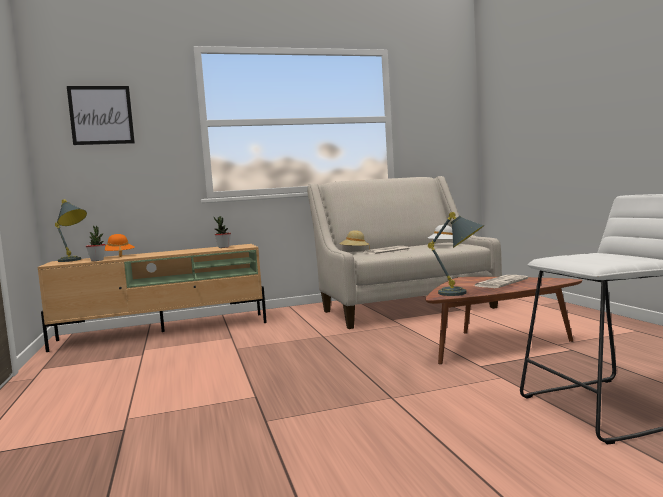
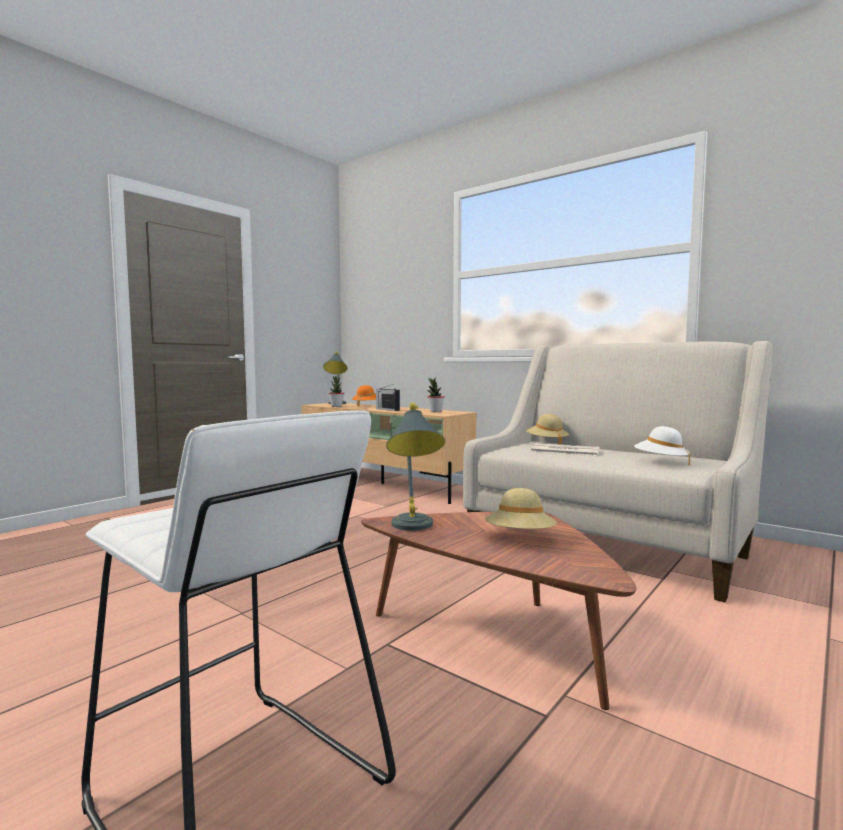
camera: 55 degrees right, 0 degrees up
picture [67,86,135,145] -> none
newspaper [475,275,528,288] -> beige hat [485,488,557,529]
none -> radio [376,384,400,411]

